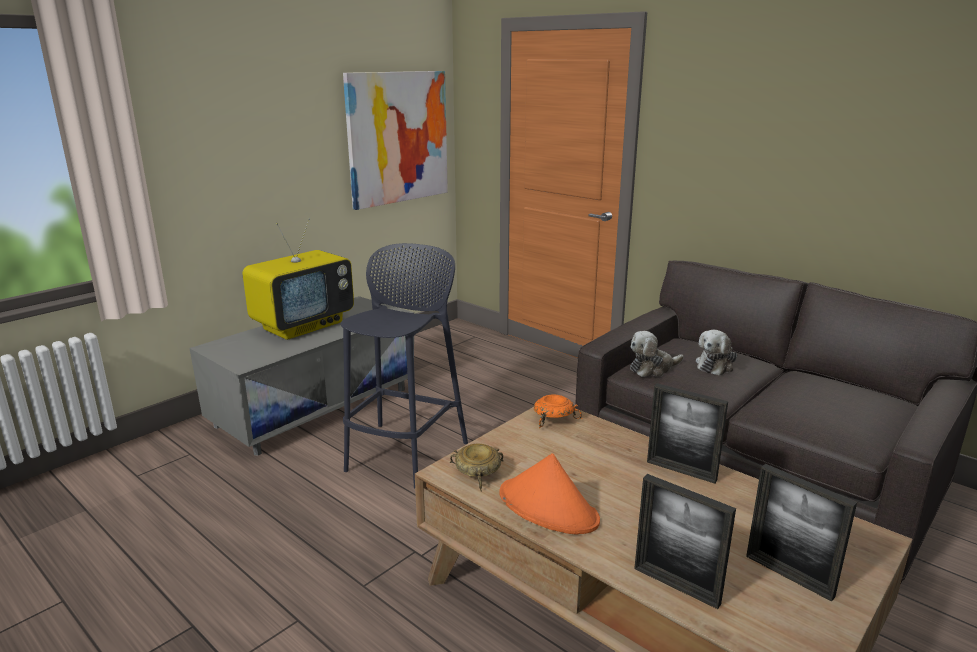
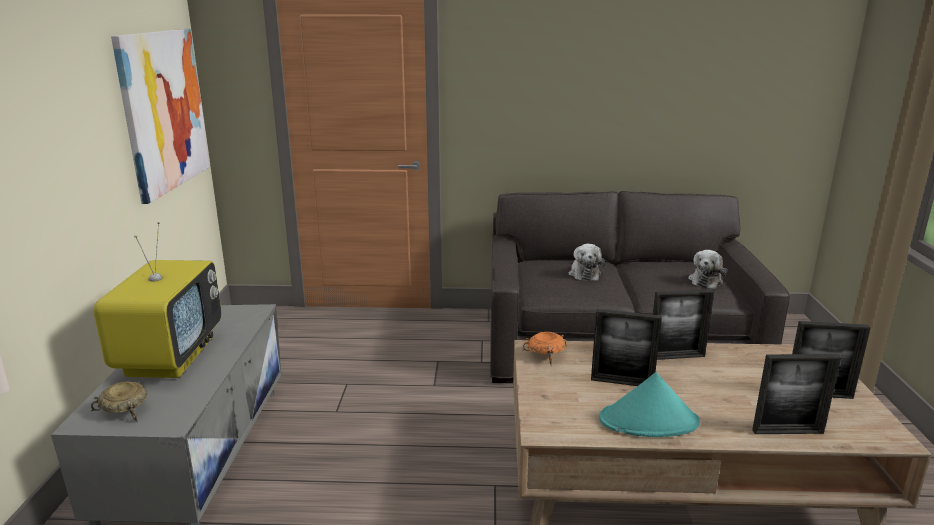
camera: 40 degrees left, 0 degrees up
grey stool [340,243,468,488] -> none
beige bowl [450,443,504,492] -> beige bowl moved to [91,381,147,422]
orange hat [499,453,600,534] -> turquoise hat [599,372,700,437]
plush toy [630,331,684,377] -> plush toy moved to [688,250,727,289]
none -> picture frame [591,309,662,386]

